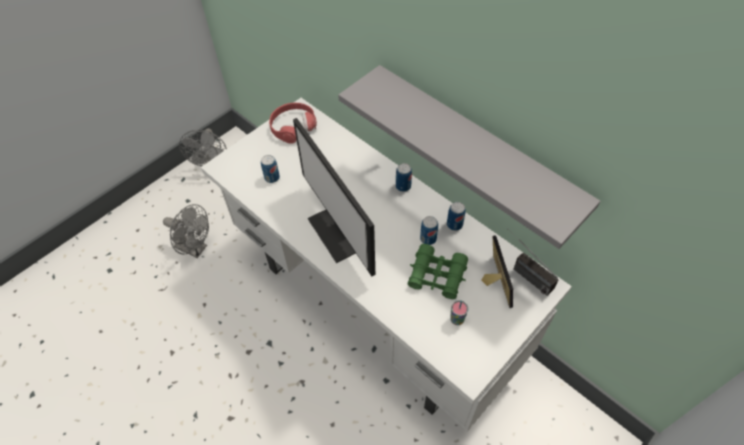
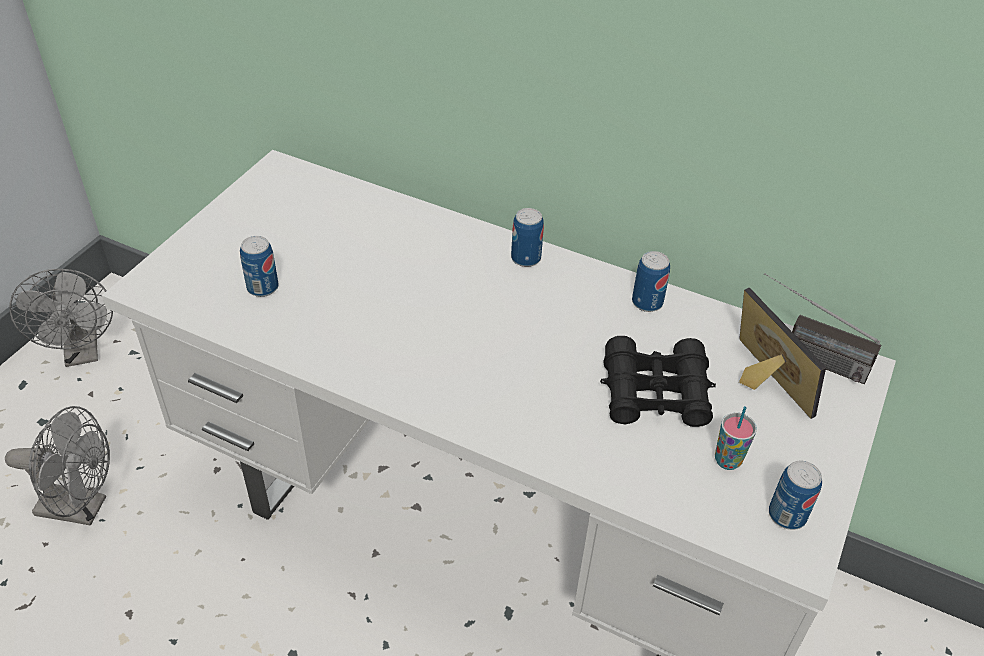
camera: 20 degrees left, 10 degrees down
red headphones [269,103,317,144] -> none
monitor [293,118,375,276] -> none
grey shelf [338,65,600,249] -> none
green binoculars [407,244,468,299] -> black binoculars [600,336,716,427]
can [420,216,438,245] -> can moved to [769,461,822,530]

